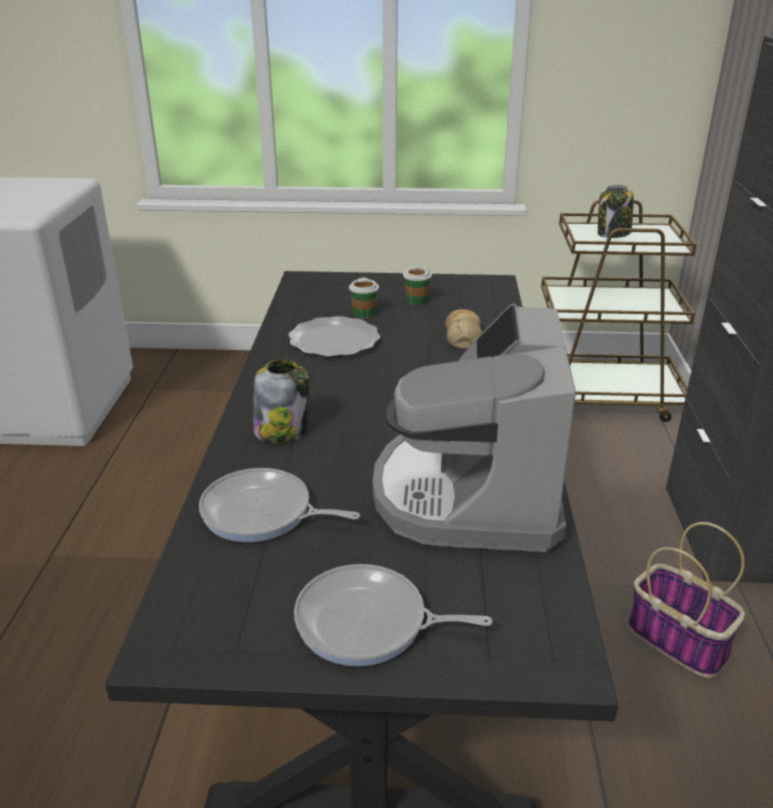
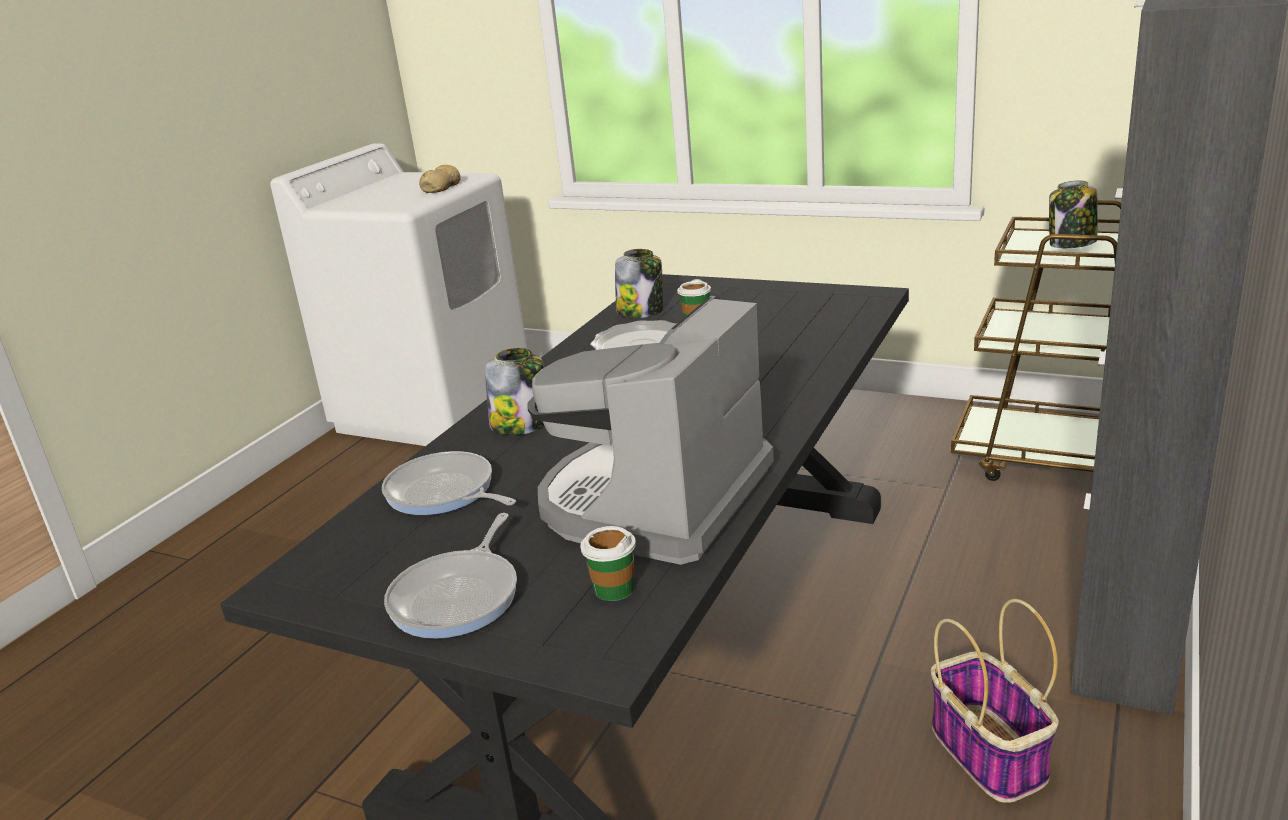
camera: 25 degrees right, 5 degrees down
frying pan [294,564,493,666] -> frying pan turned 105 degrees counterclockwise [384,513,517,639]
cup [403,267,432,305] -> cup moved to [580,526,636,601]
bread [445,309,482,350] -> bread moved to [419,165,461,193]
none -> jar [615,249,663,318]

